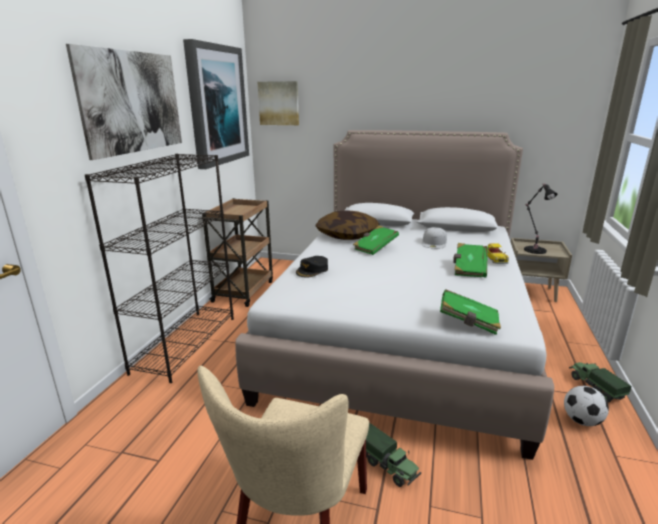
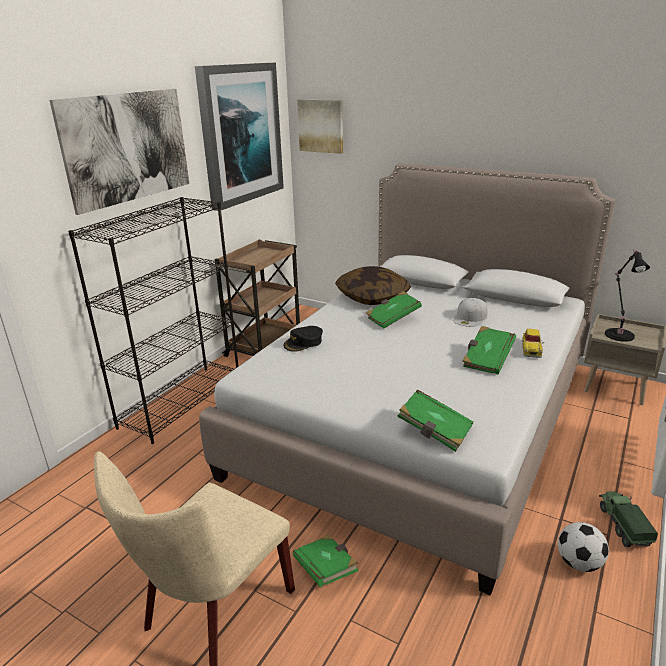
camera: 15 degrees right, 5 degrees up
toy truck [366,423,421,487] -> green book [293,534,358,587]

